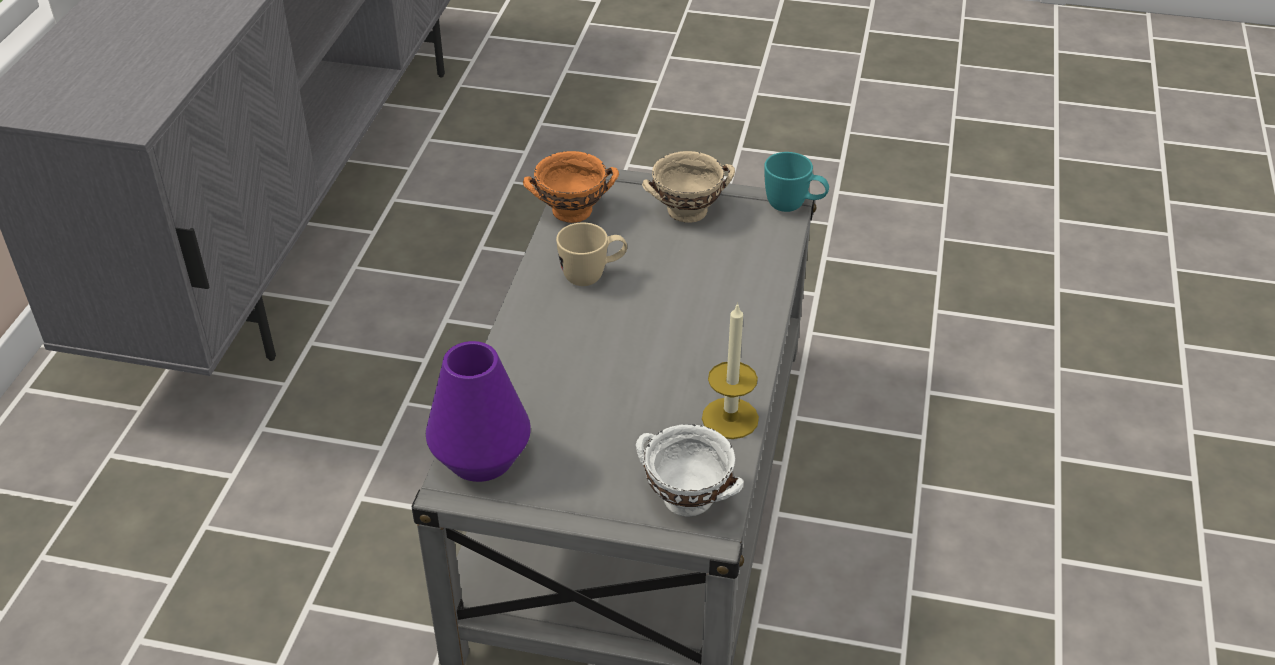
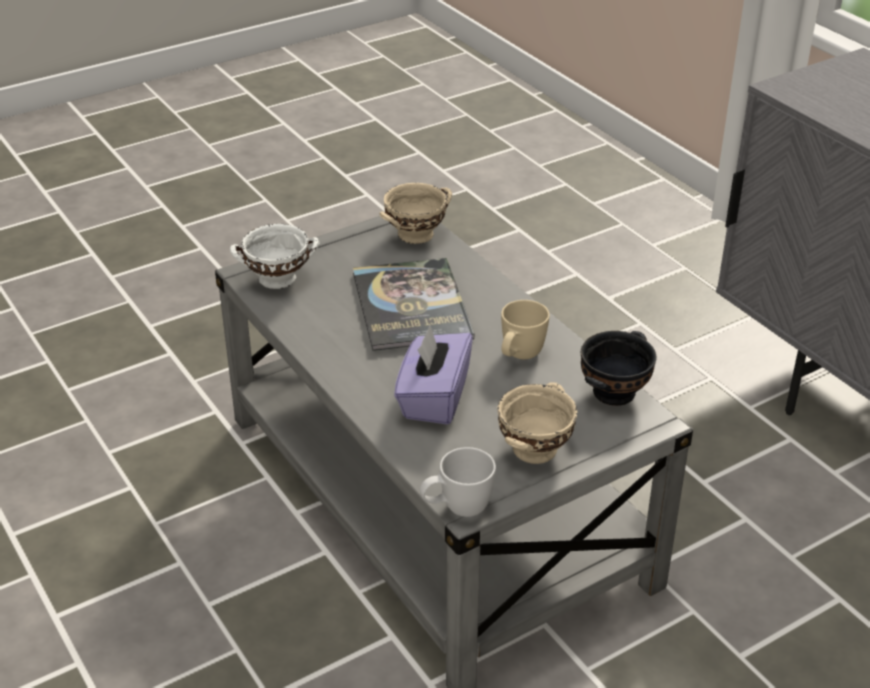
camera: 135 degrees right, 5 degrees down
purple vase [426,341,531,482] -> beige bowl [379,183,452,244]
orange bowl [523,151,619,223] -> black bowl [581,331,656,406]
candle [702,302,759,439] -> none
turquoise mug [764,152,829,212] -> white mug [420,447,496,517]
none -> book [353,258,474,351]
none -> purple tissue box [394,325,473,425]

